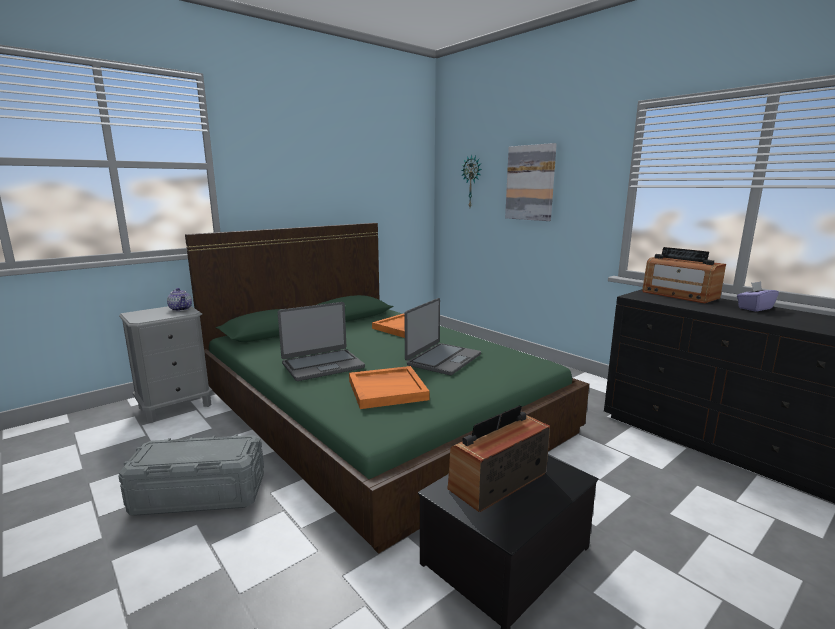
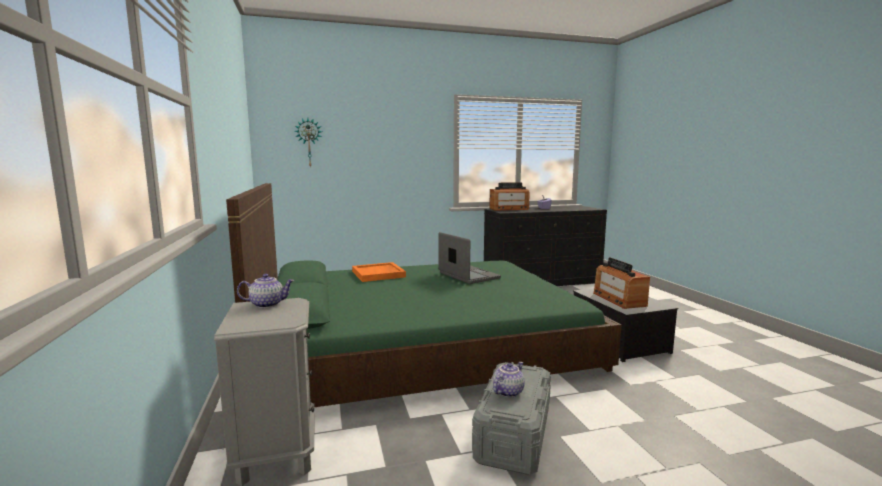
camera: 65 degrees left, 5 degrees down
laptop [278,302,365,381] -> none
orange tray [349,366,430,409] -> none
picture [505,143,557,221] -> none
none -> teapot [493,362,525,397]

